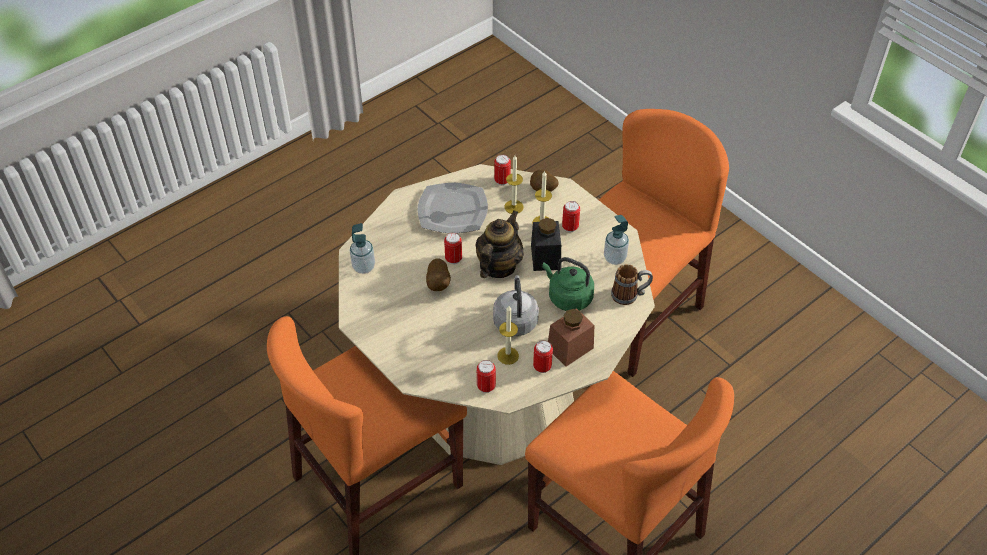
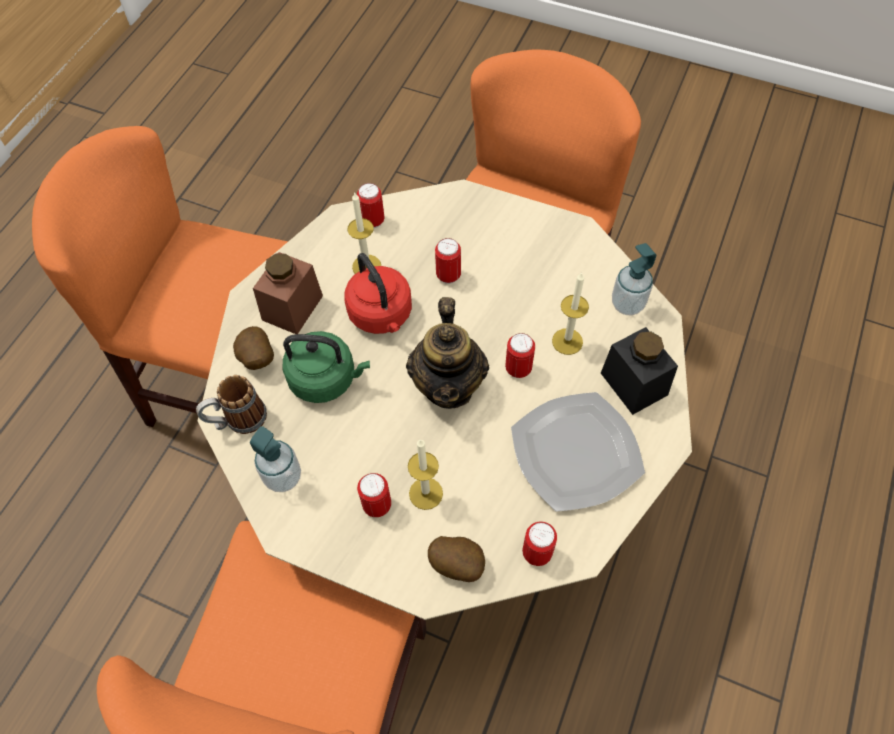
camera: 155 degrees right, 10 degrees up
potato [426,259,451,291] -> potato moved to [233,326,274,370]
grey kettle [493,275,539,336] -> red kettle [344,253,412,334]
candle [504,155,524,214] -> candle moved to [552,273,589,355]
black jar [531,218,561,271] -> black jar moved to [601,327,678,415]
can [533,340,553,373] -> can moved to [435,238,461,284]

